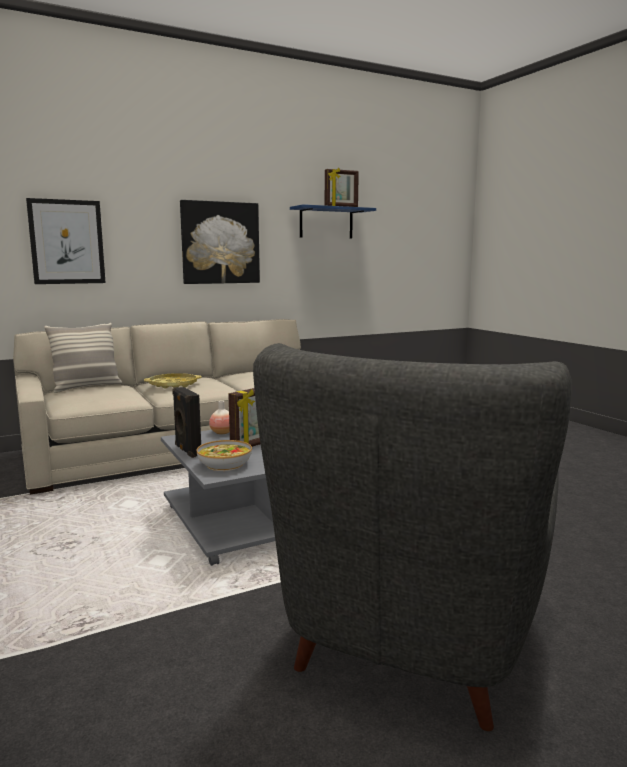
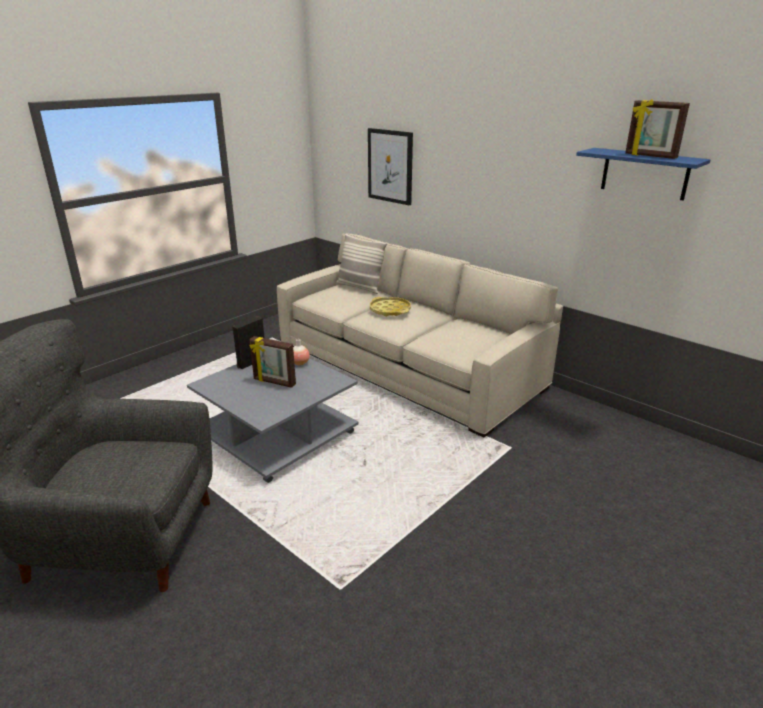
camera: 70 degrees right, 15 degrees up
picture [180,200,260,284] -> none
bowl [197,440,252,471] -> none

